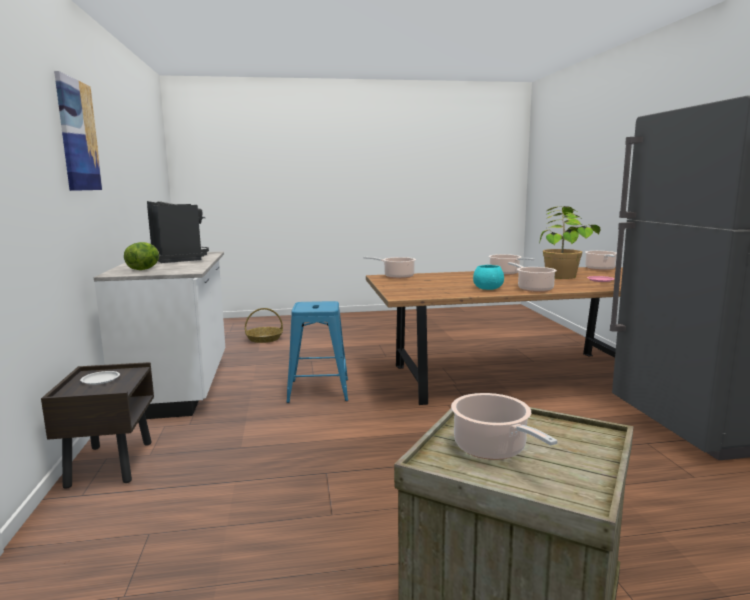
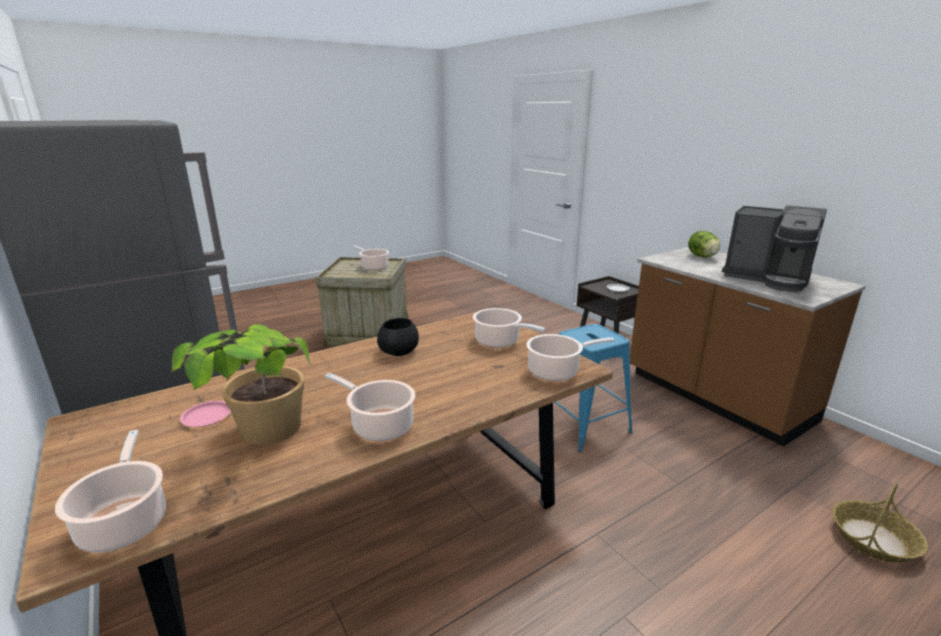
camera: 155 degrees right, 10 degrees up
picture [54,71,103,191] -> none
white counter [94,252,225,419] -> brown counter [630,247,866,446]
turquoise bowl [473,265,504,290] -> black bowl [377,318,419,356]
cooking pot [508,262,557,292] -> cooking pot moved to [473,308,546,348]

